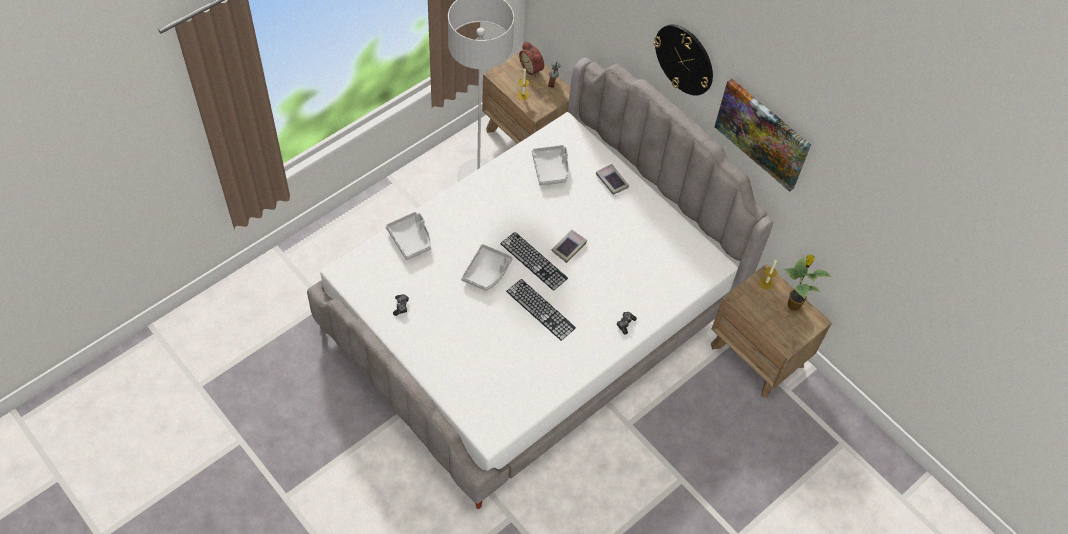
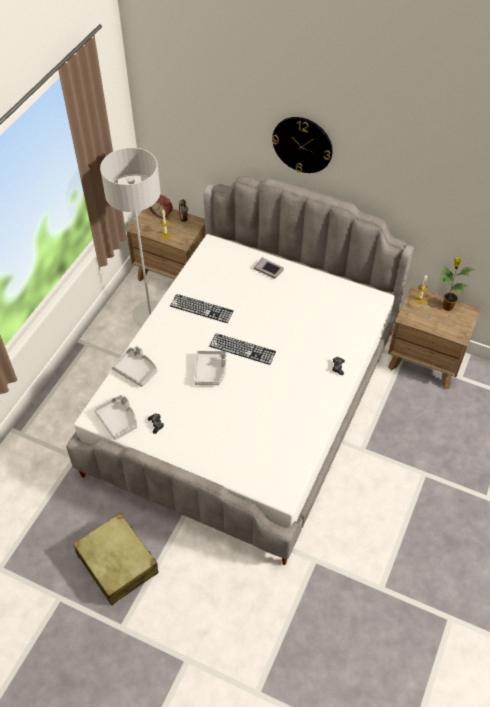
camera: 20 degrees left, 5 degrees down
keyboard [506,279,576,341] -> keyboard moved to [170,294,234,323]
grey tray [532,145,569,186] -> grey tray moved to [94,395,137,440]
book [551,230,587,263] -> none
picture [715,78,811,192] -> none
none -> beige suitcase [73,513,159,606]

